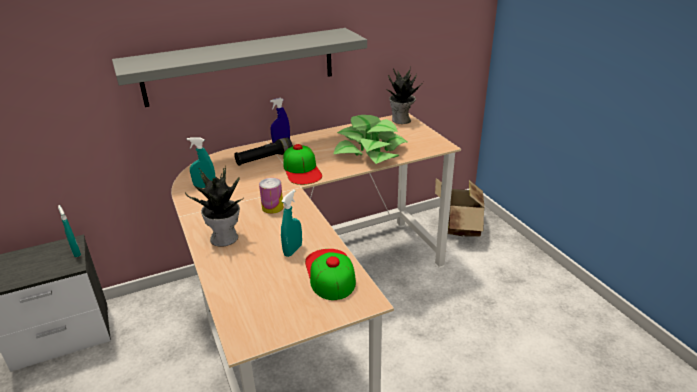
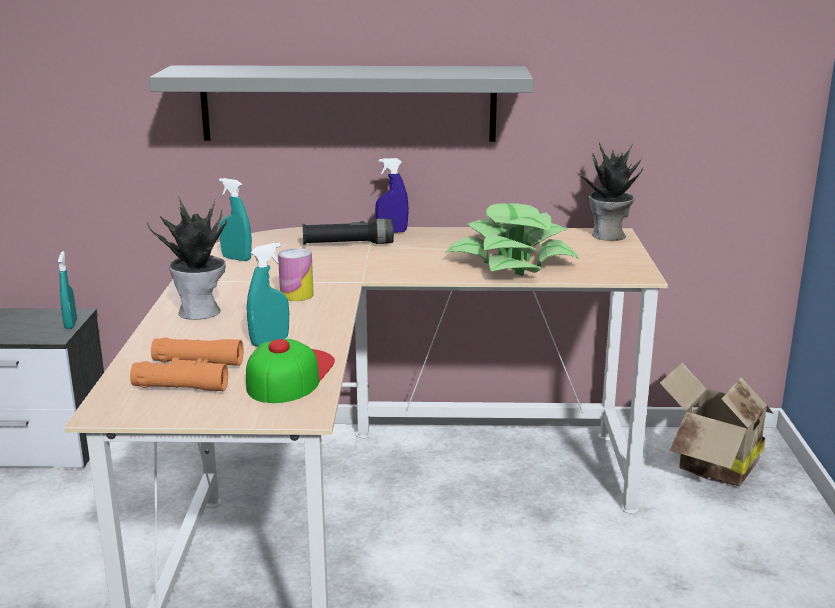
camera: 25 degrees right, 10 degrees down
cap [283,144,322,185] -> none
none -> orange binoculars [130,337,243,391]

